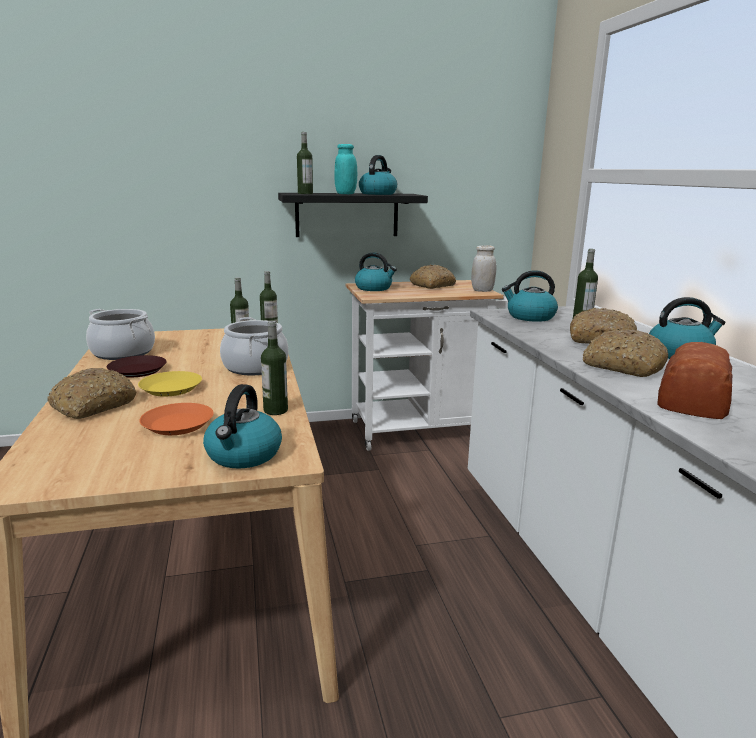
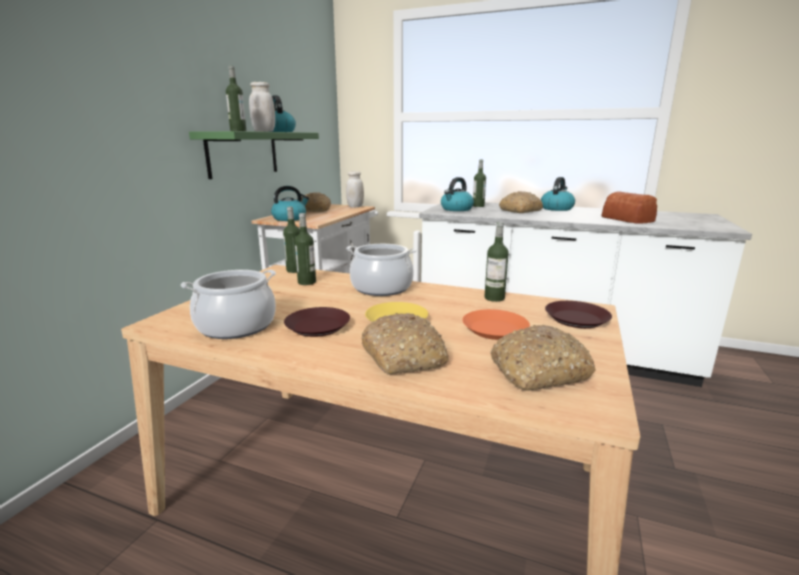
camera: 55 degrees left, 0 degrees up
kettle [203,384,282,468] -> brown plate [545,301,612,328]
black shelf [278,193,428,237] -> green shelf [189,131,319,179]
turquoise jar [334,144,357,194] -> white jar [249,82,275,132]
bread [583,329,668,377] -> bread moved to [490,325,595,391]

